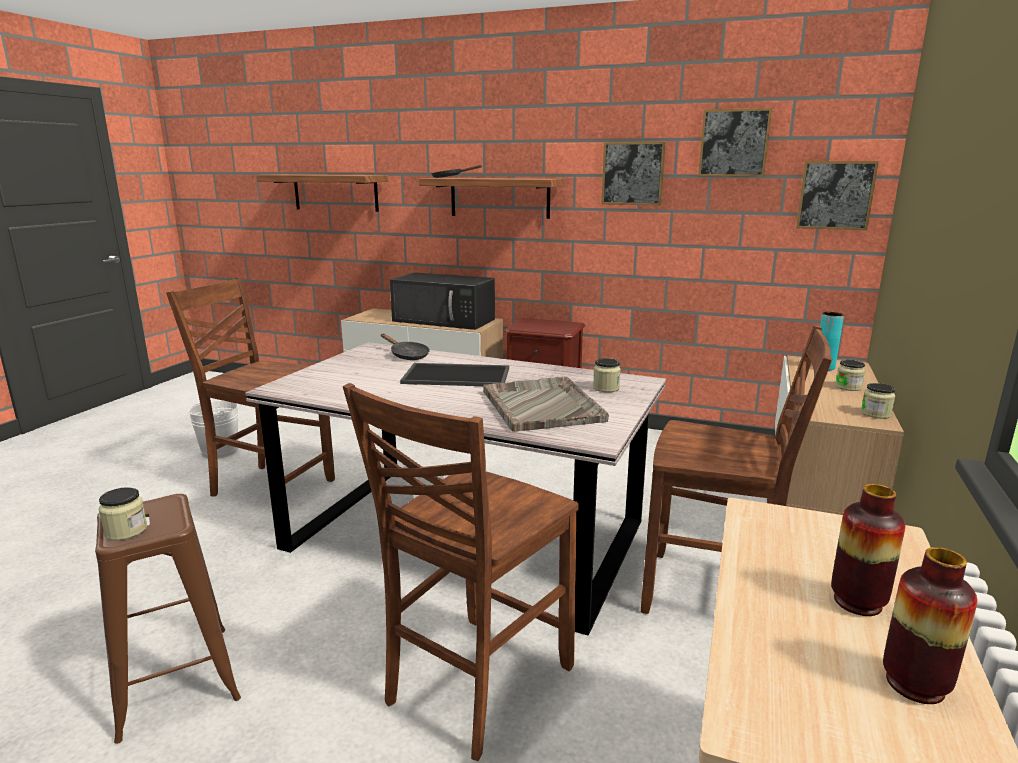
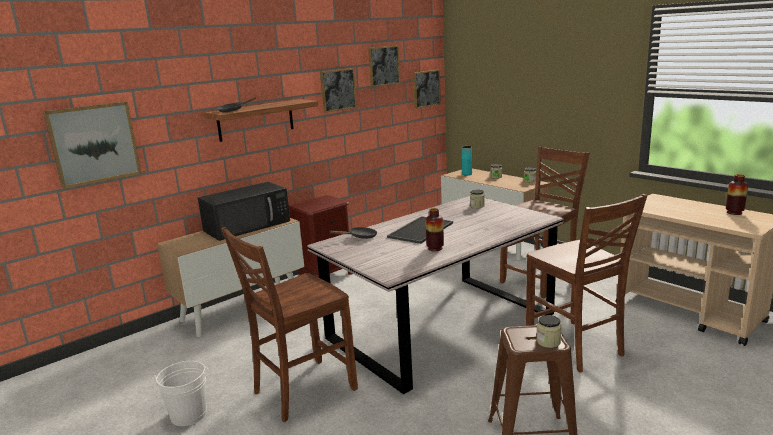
camera: 60 degrees left, 0 degrees up
shelf [256,174,388,212] -> picture [43,101,142,189]
grey tray [483,376,609,432] -> none
vase [831,484,906,616] -> vase moved to [426,208,444,251]

